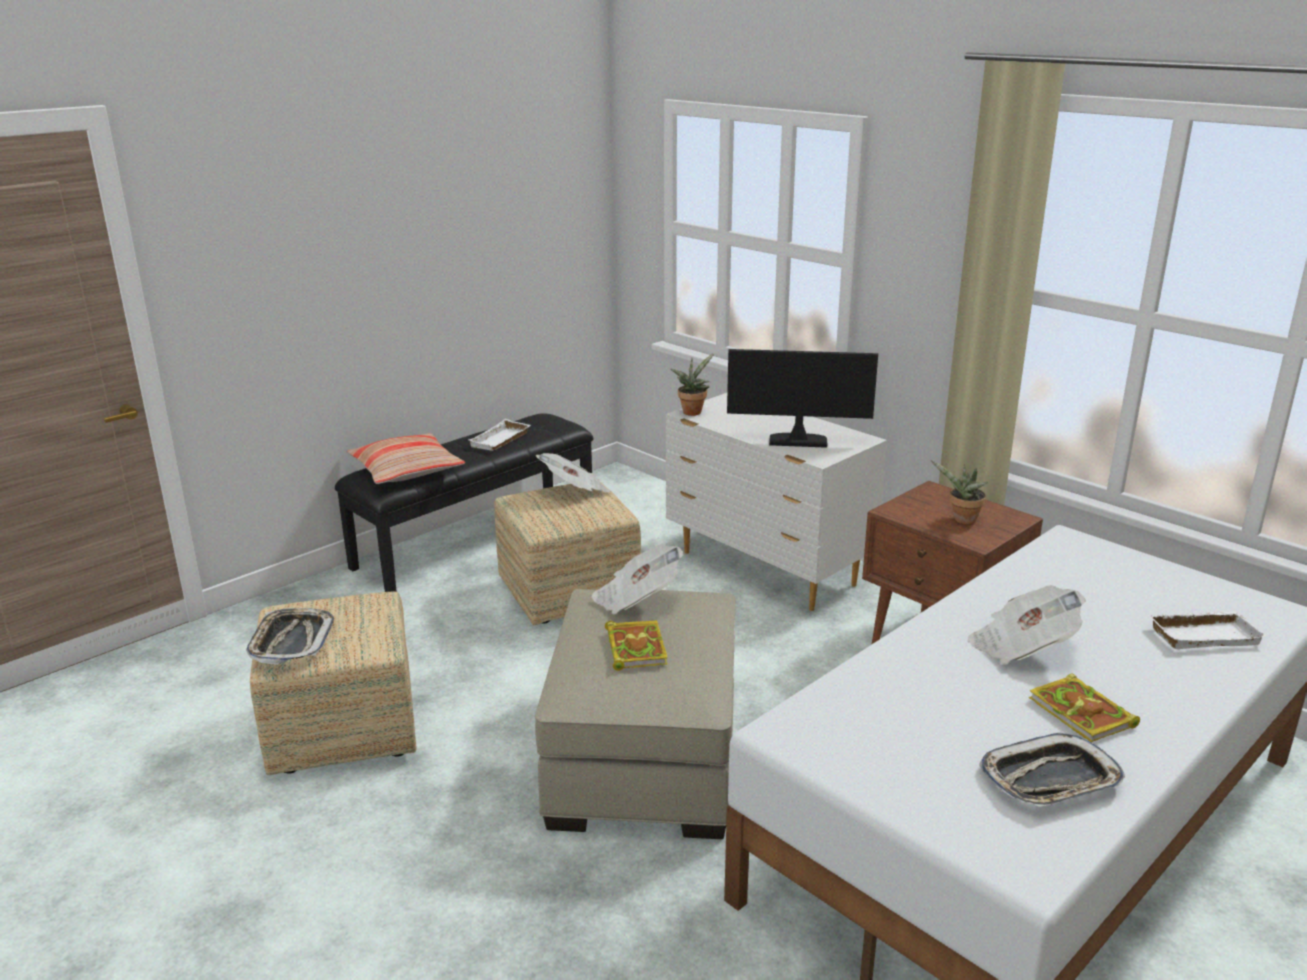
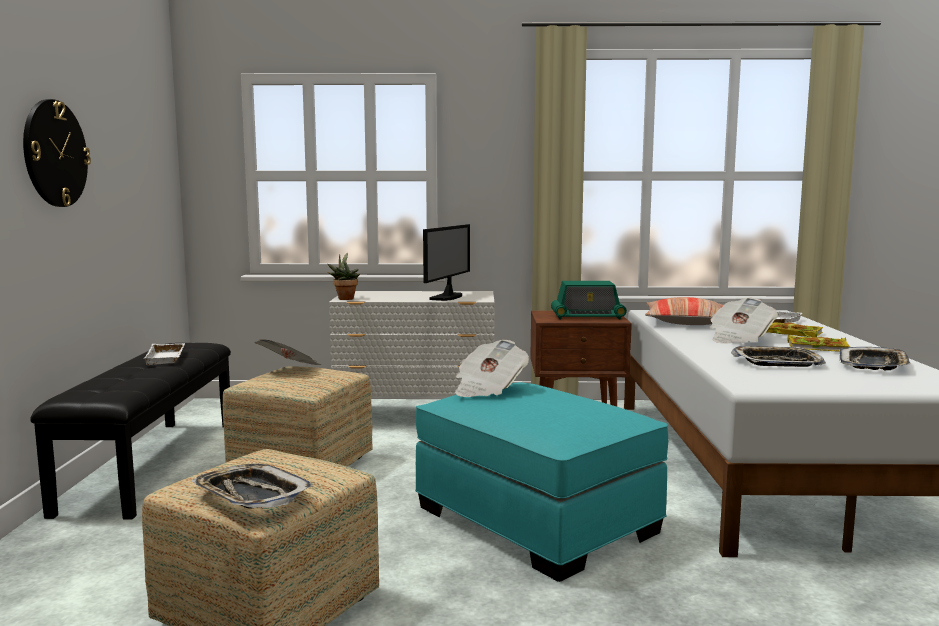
camera: 45 degrees left, 15 degrees down
pillow [346,433,465,484] -> pillow moved to [645,297,724,325]
beige ottoman [535,589,736,839] -> turquoise ottoman [415,382,668,582]
book [605,620,668,671] -> book moved to [766,322,823,337]
monitor [727,349,878,448] -> monitor turned 150 degrees clockwise [423,224,470,301]
potted plant [931,460,988,524] -> radio [551,281,627,320]
none -> wall clock [23,99,91,207]
none -> tray [731,346,826,367]

